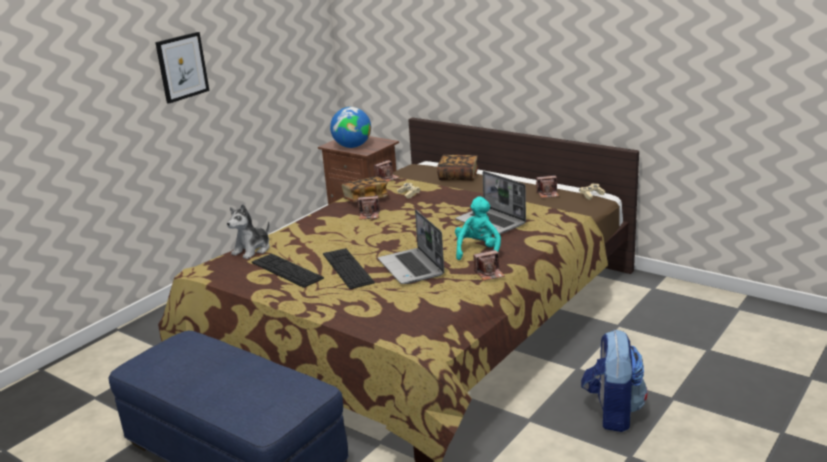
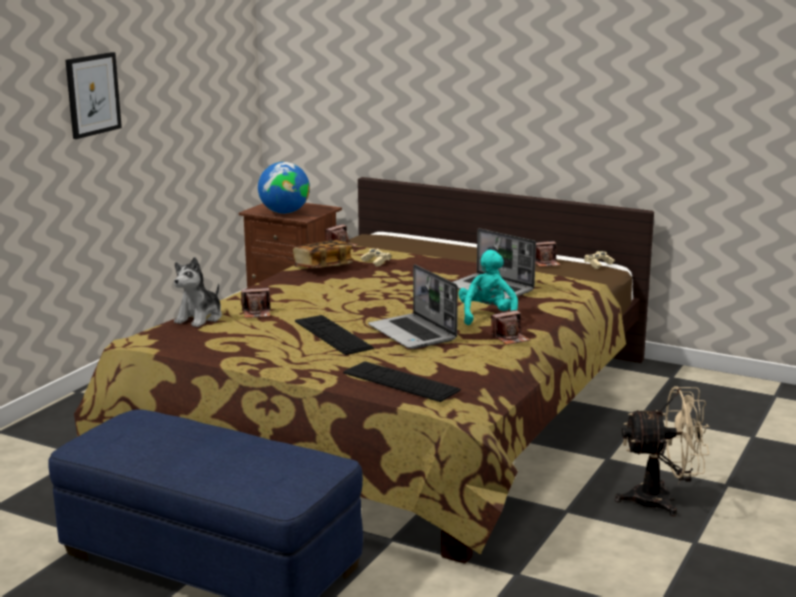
camera: 10 degrees left, 5 degrees down
keyboard [252,253,324,288] -> keyboard moved to [343,361,461,402]
camera [357,196,380,220] -> camera moved to [241,287,271,318]
book [437,155,479,181] -> none
backpack [581,330,647,432] -> beige fan [615,386,710,516]

